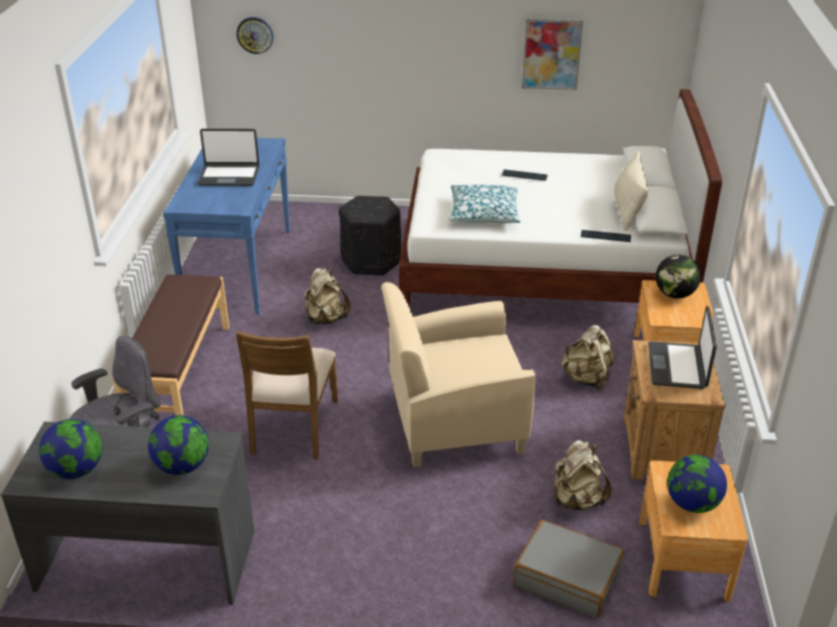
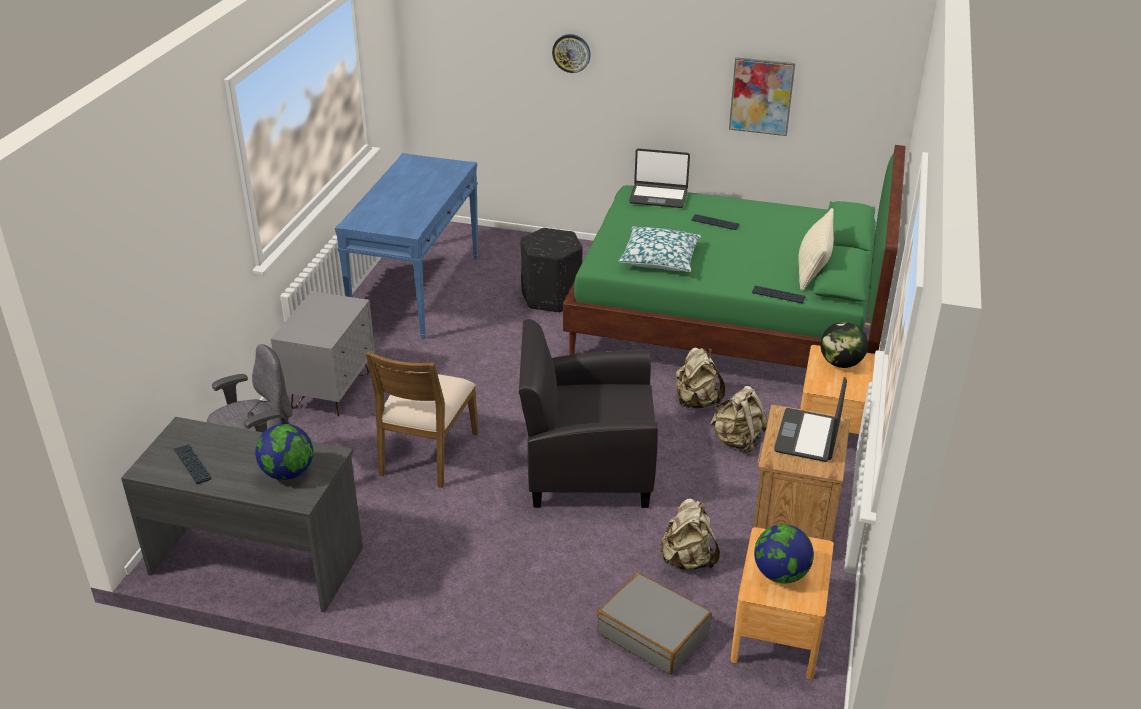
camera: 10 degrees right, 0 degrees up
globe [39,419,102,479] -> keyboard [173,444,212,484]
brown bench [112,274,229,415] -> grey nightstand [271,291,375,416]
laptop [198,129,259,186] -> laptop moved to [629,148,690,208]
wall clock [236,17,274,54] -> wall clock moved to [552,34,591,73]
beige backpack [304,267,350,325] -> beige backpack moved to [676,347,725,409]
beige armchair [381,282,536,467] -> black armchair [519,319,658,508]
white bed [399,89,722,308] -> green bed [563,145,906,368]

